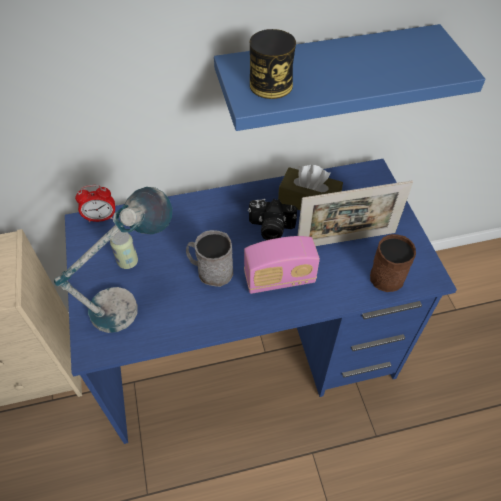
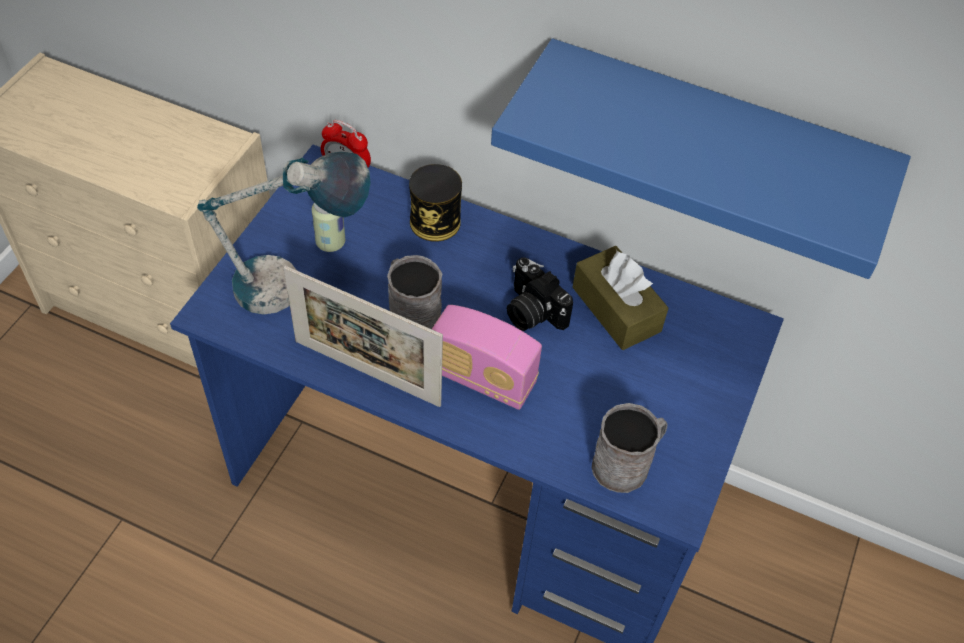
camera: 35 degrees right, 0 degrees up
can [250,29,296,99] -> can moved to [409,164,462,242]
picture frame [298,180,413,246] -> picture frame moved to [284,266,443,407]
brown mug [370,234,416,292] -> grey mug [592,403,667,493]

